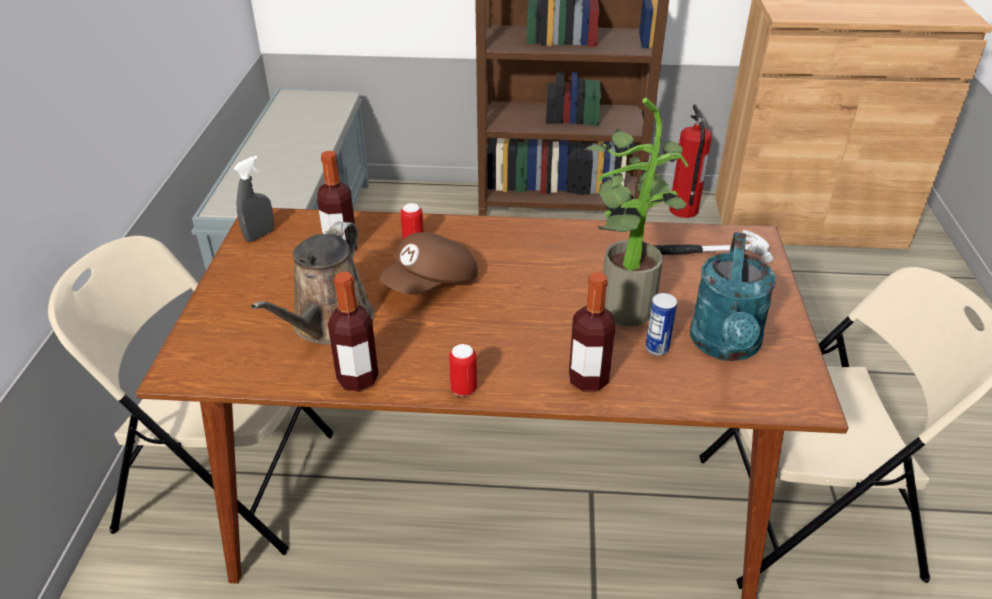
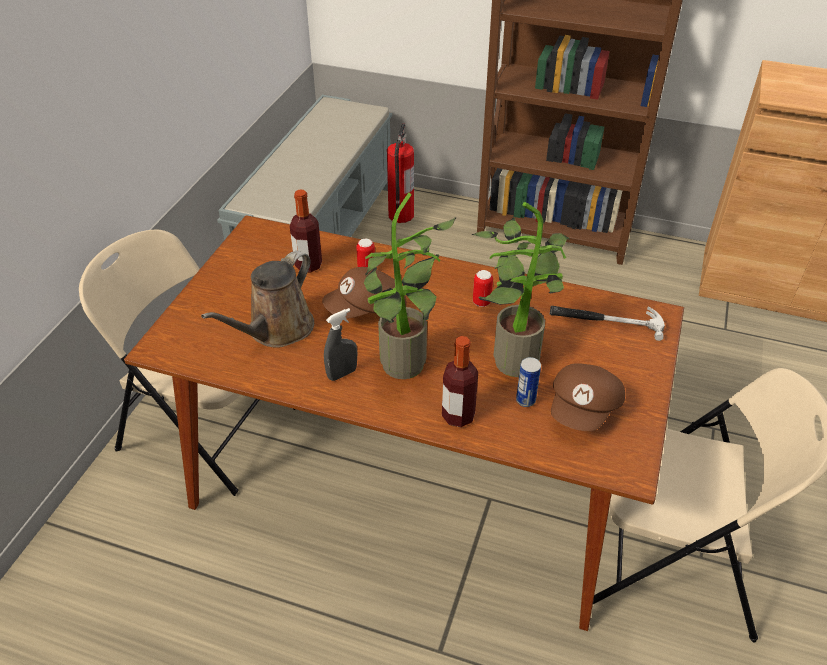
camera: 15 degrees right, 5 degrees up
grey spray bottle [233,156,274,242] -> grey spray bottle moved to [324,308,357,381]
bottle [328,271,379,392] -> none
can [449,344,477,396] -> can moved to [473,270,493,307]
fire extinguisher [669,104,712,218] -> fire extinguisher moved to [387,123,414,223]
turquoise watering can [690,232,776,361] -> brown cap [551,363,625,431]
none -> potted plant [364,192,456,379]

